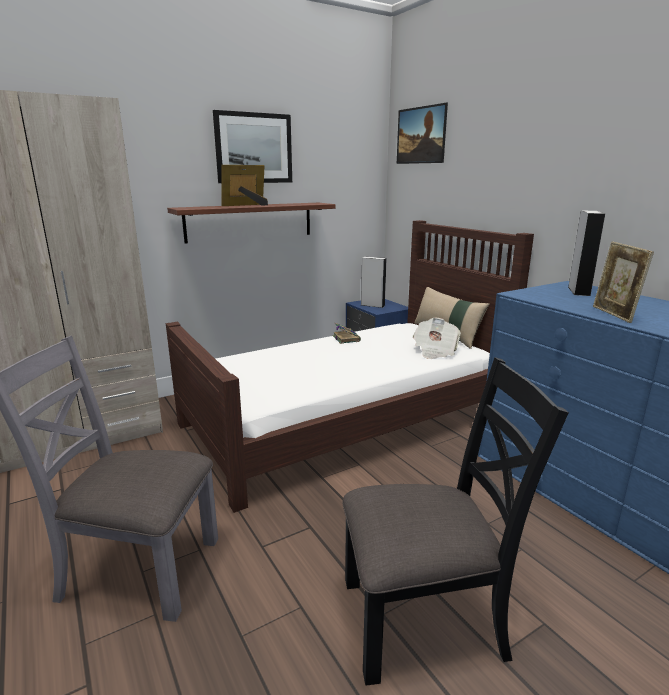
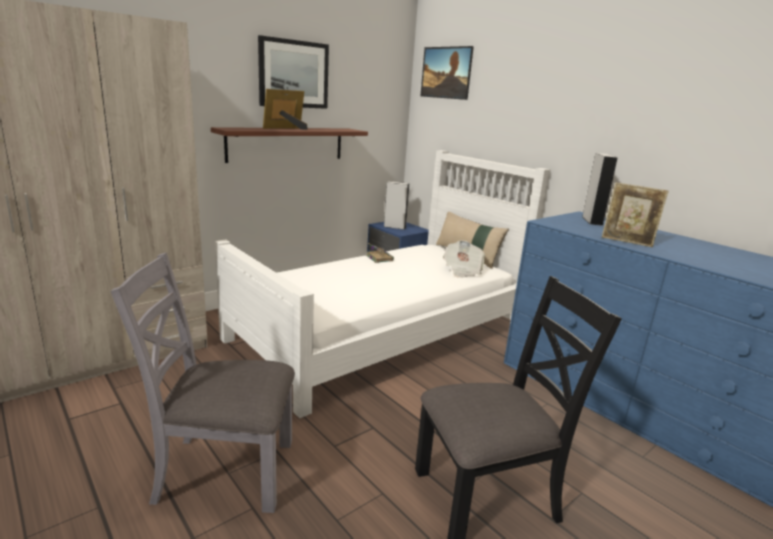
camera: 10 degrees left, 0 degrees up
brown bed [166,220,534,513] -> white bed [215,150,551,418]
picture frame [593,241,654,323] -> picture frame turned 45 degrees counterclockwise [602,182,669,247]

